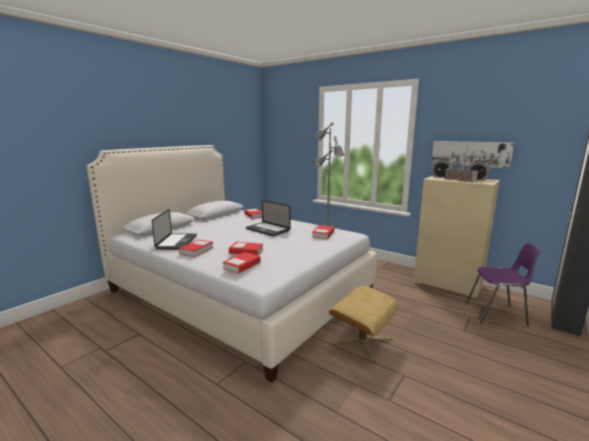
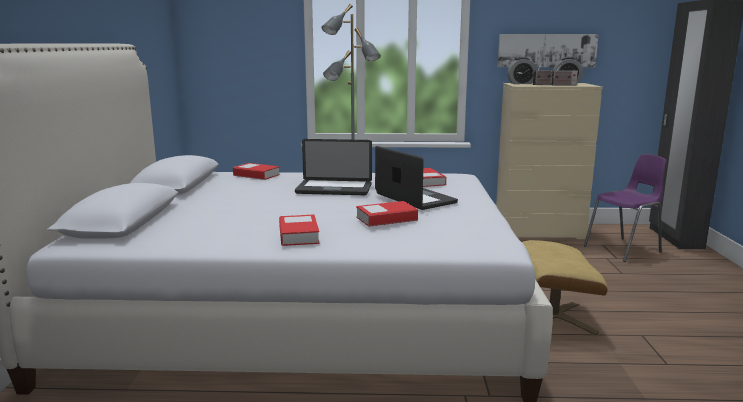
camera: 35 degrees left, 0 degrees up
laptop [152,209,197,250] -> laptop moved to [375,146,458,210]
book [223,252,261,274] -> none

